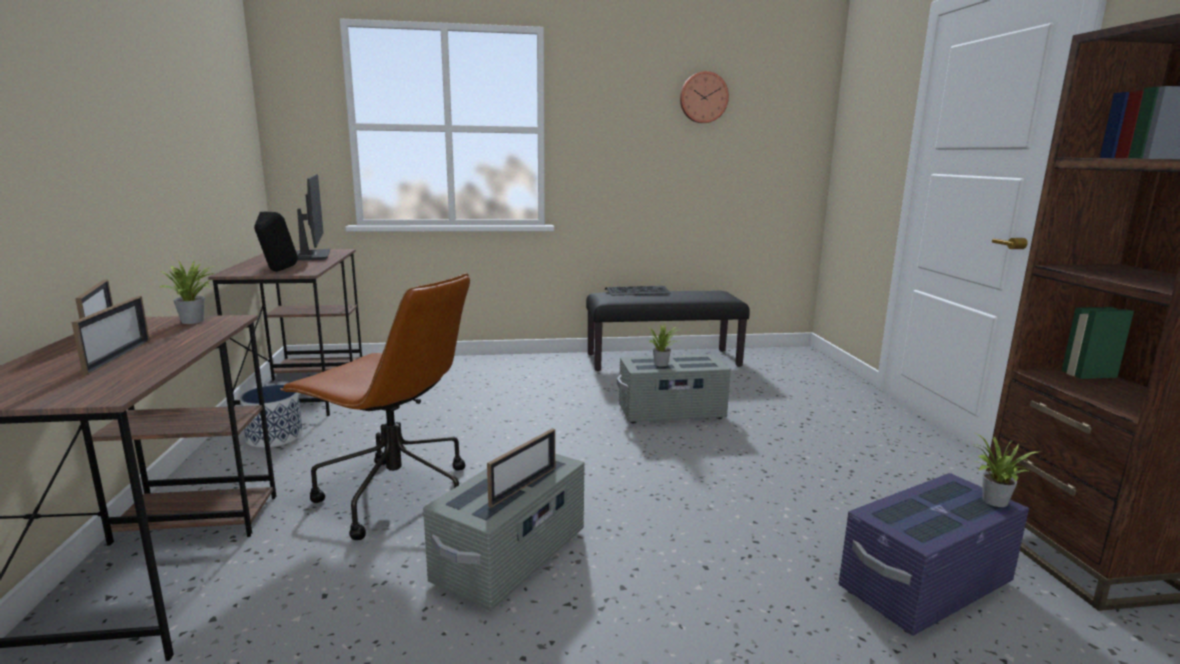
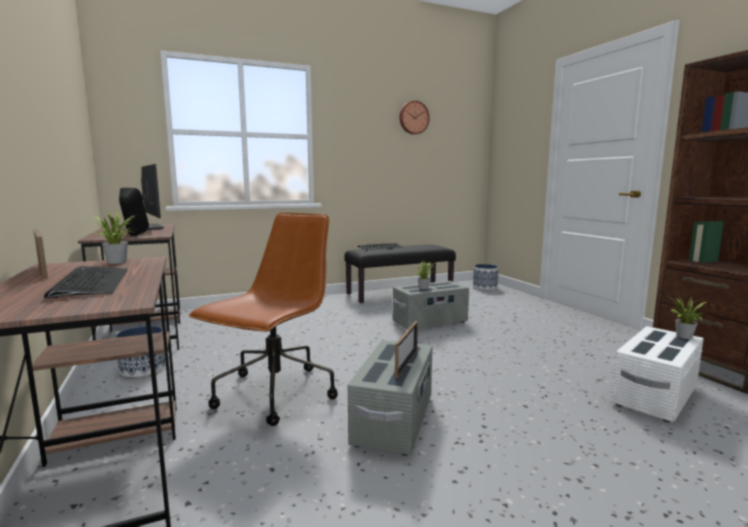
camera: 15 degrees left, 5 degrees down
picture frame [72,296,150,375] -> keyboard [44,266,128,298]
brown office chair [280,273,470,540] -> brown office chair turned 75 degrees counterclockwise [189,213,338,426]
purple storage box [838,473,1029,635] -> white storage box [611,326,704,422]
none -> planter [473,264,499,290]

